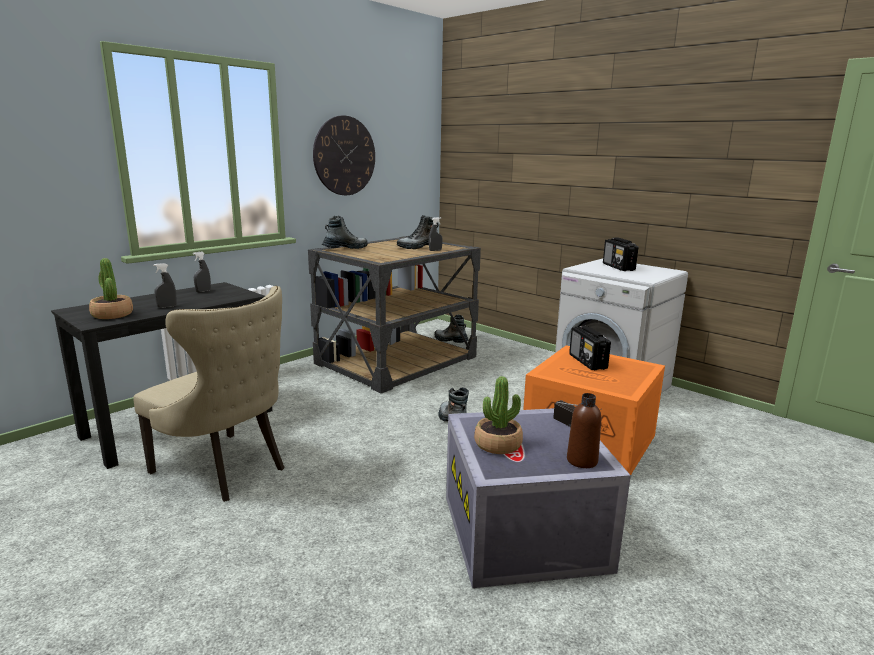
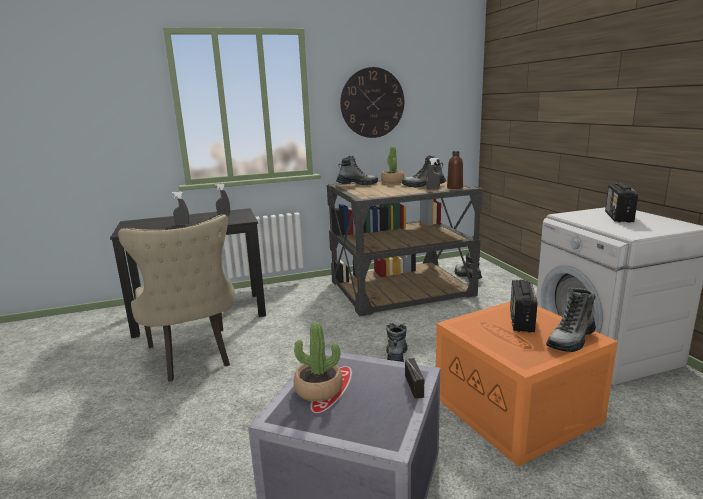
camera: 30 degrees right, 0 degrees up
potted plant [89,258,133,319] -> potted plant moved to [381,146,404,183]
brown bottle [567,393,601,468] -> brown bottle moved to [447,151,463,189]
none -> boot [546,287,596,352]

